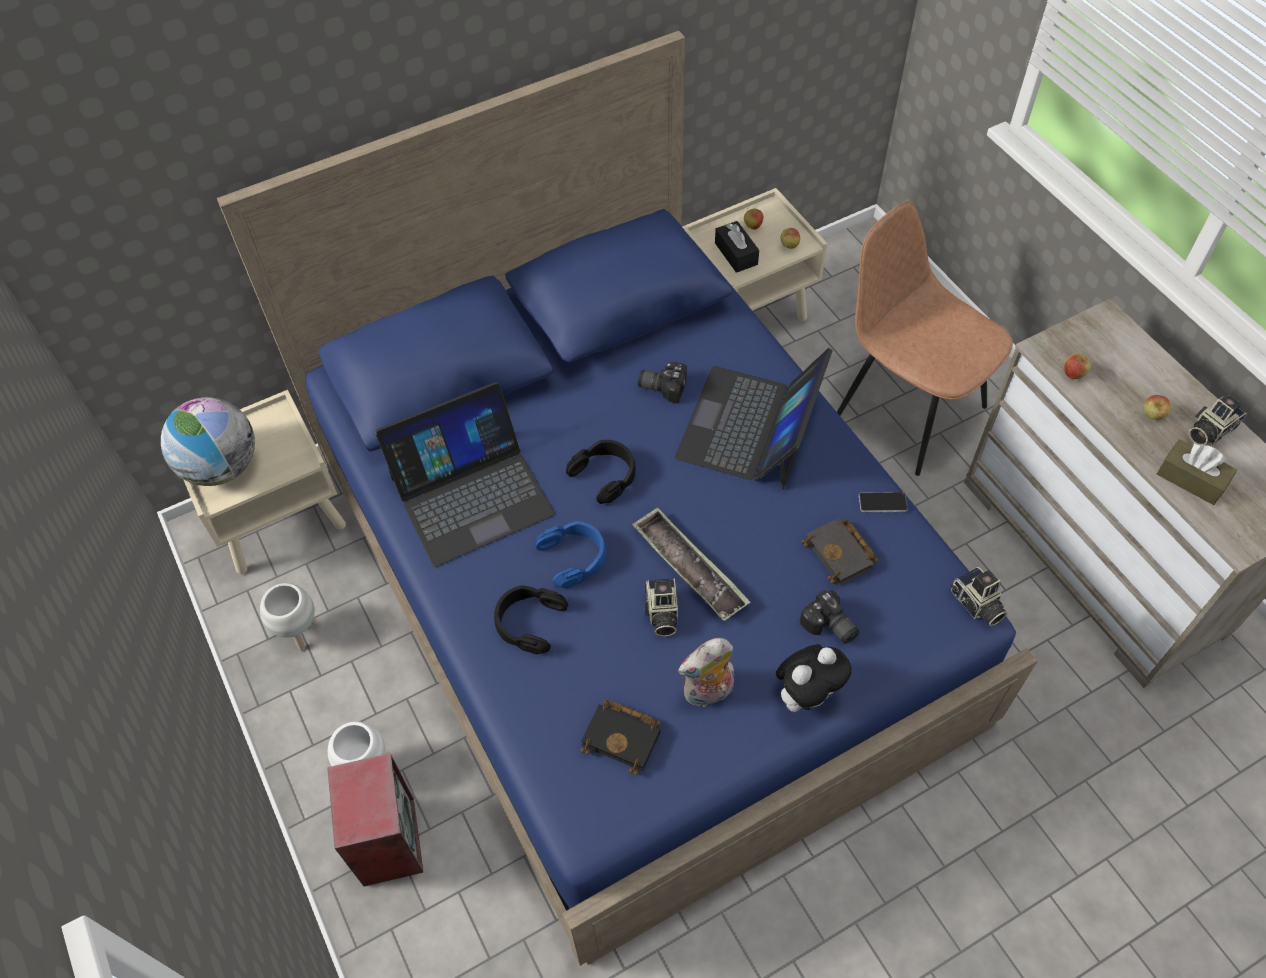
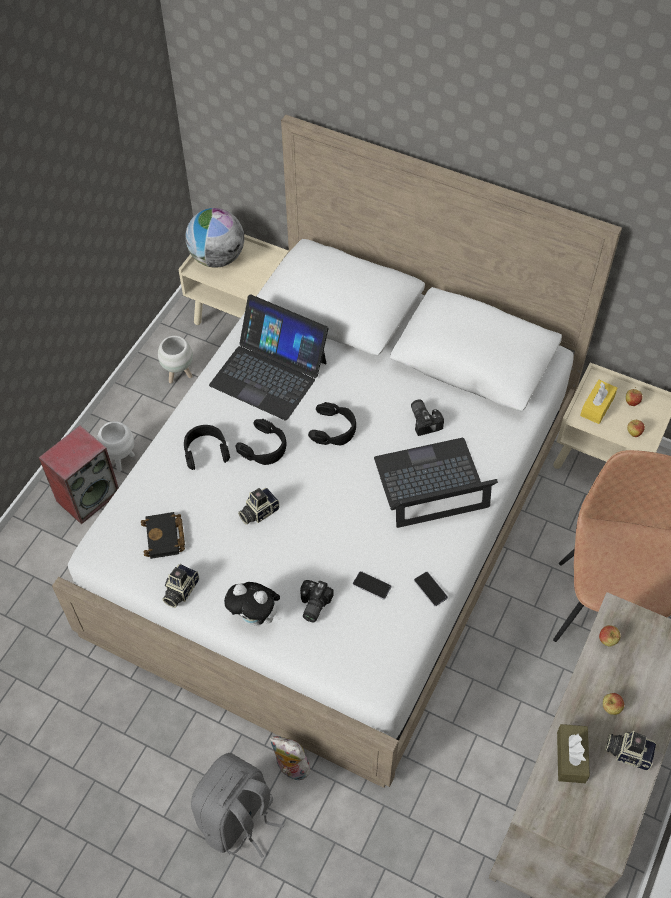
camera: 55 degrees right, 0 degrees up
blue bed [217,31,1037,966] -> white bed [52,115,622,788]
blue headphones [534,521,606,588] -> black headphones [236,419,286,465]
tray [632,507,751,621] -> none
plush toy [678,638,734,707] -> plush toy moved to [270,736,311,782]
black tissue box [715,221,759,273] -> yellow tissue box [580,380,617,424]
black book [801,518,878,585] -> phone [353,571,391,599]
camera [950,567,1008,626] -> camera moved to [163,564,199,608]
none -> grey backpack [191,753,284,858]

